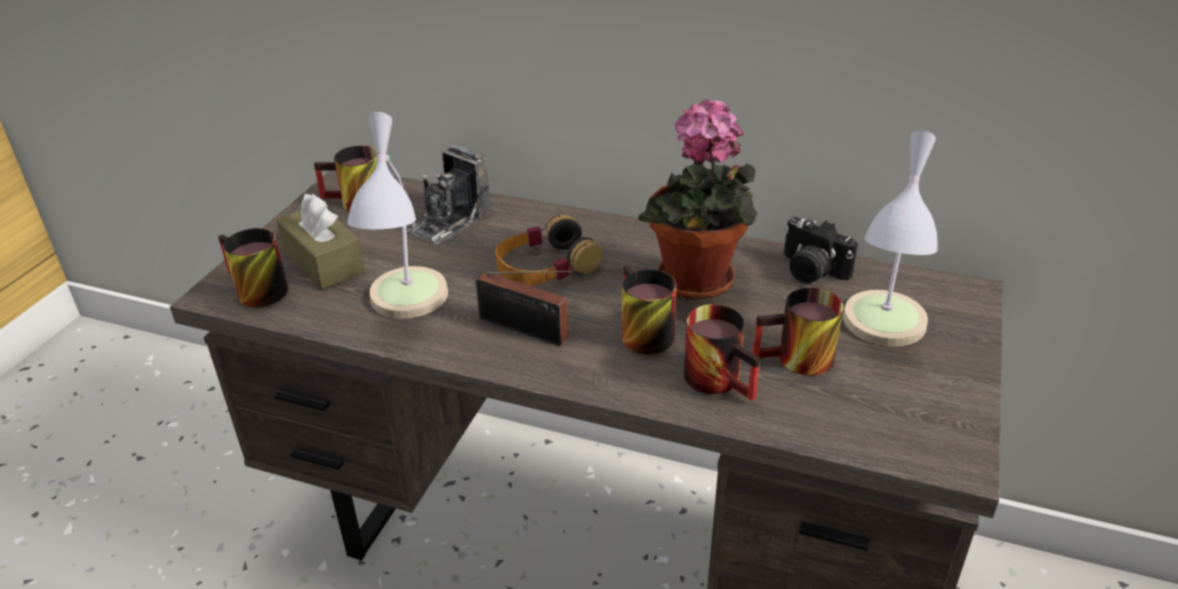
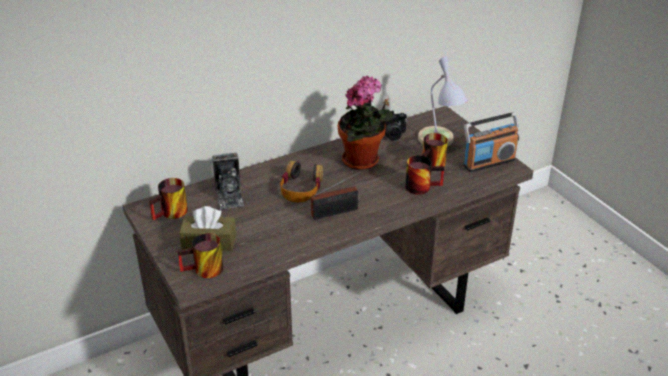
camera: 50 degrees left, 0 degrees up
table lamp [347,112,448,319] -> none
mug [622,266,677,354] -> none
none -> radio [463,112,519,172]

